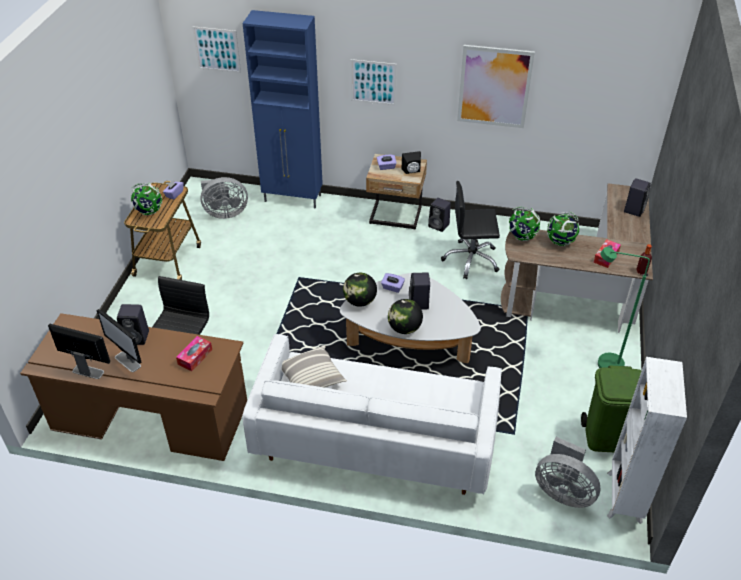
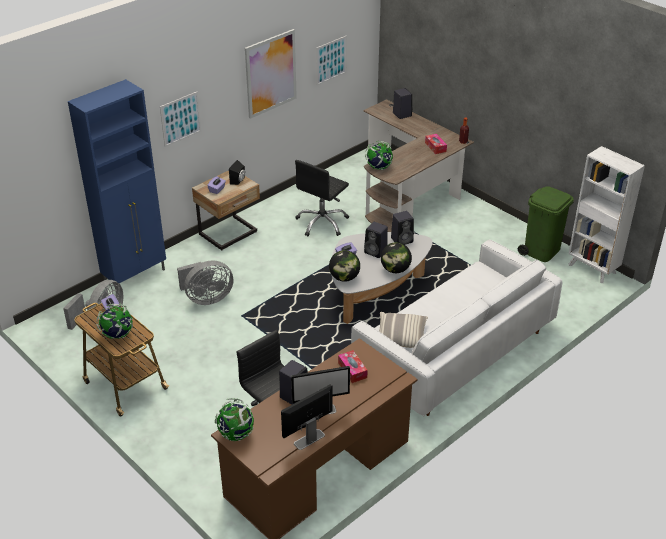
camera: 55 degrees left, 5 degrees down
picture [192,26,241,73] -> picture moved to [316,36,347,85]
black speaker [428,198,451,232] -> black speaker moved to [391,211,414,245]
grey fan [535,437,600,508] -> grey fan moved to [177,260,233,305]
globe [547,211,579,246] -> globe moved to [215,398,254,441]
green floor lamp [598,247,650,368] -> none

